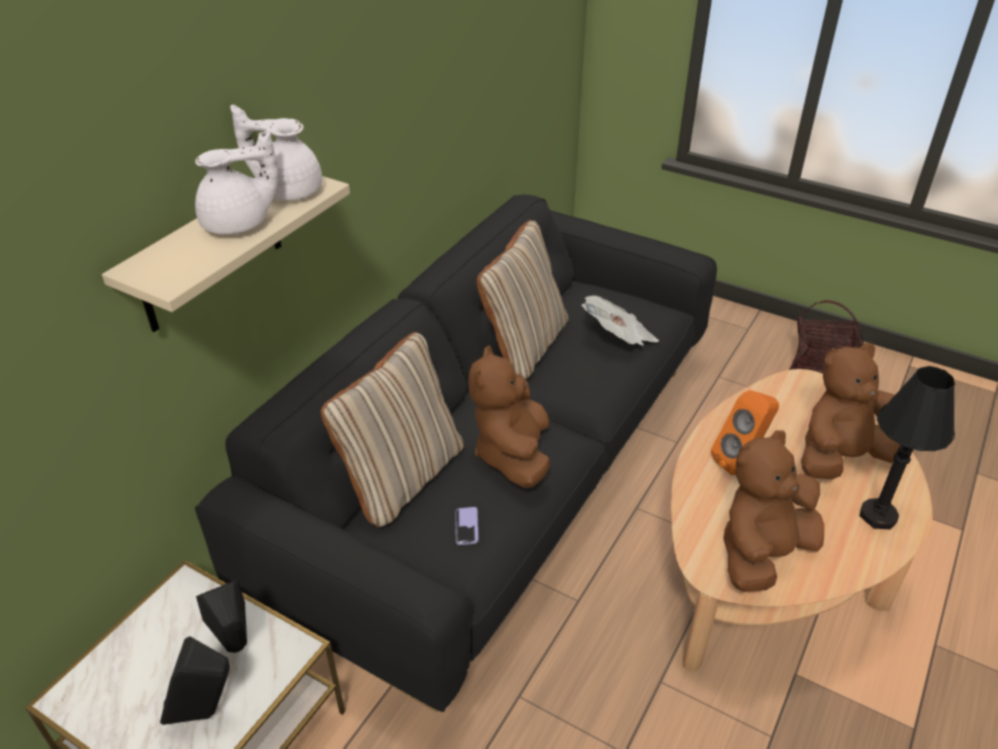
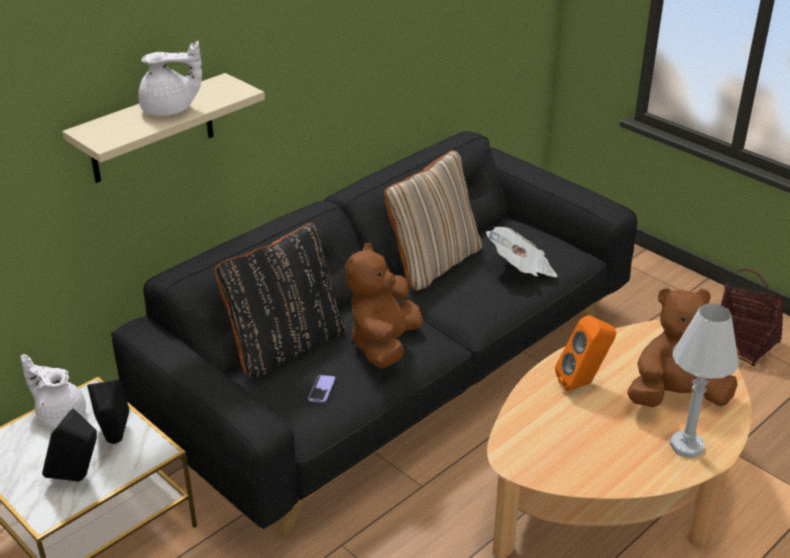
camera: 15 degrees right, 5 degrees down
white teapot [230,105,322,201] -> white teapot moved to [21,354,86,428]
beige pillow [321,332,464,528] -> black pillow [215,223,345,378]
brown plush toy [723,430,824,592] -> none
black table lamp [859,366,955,529] -> white table lamp [669,304,740,458]

